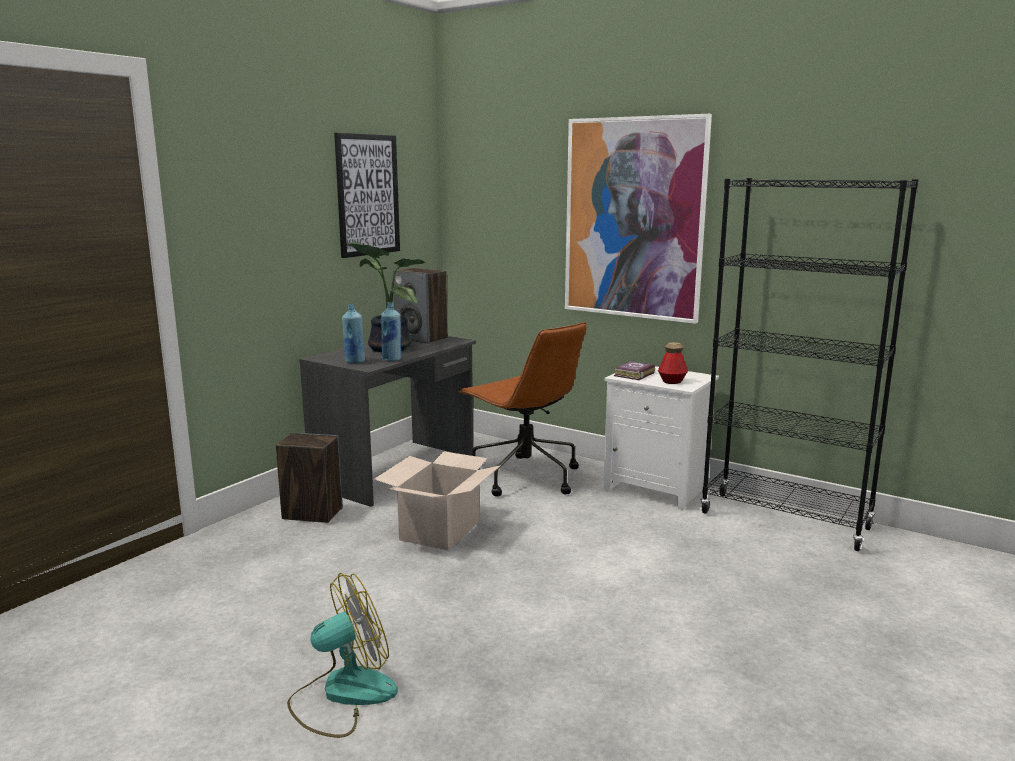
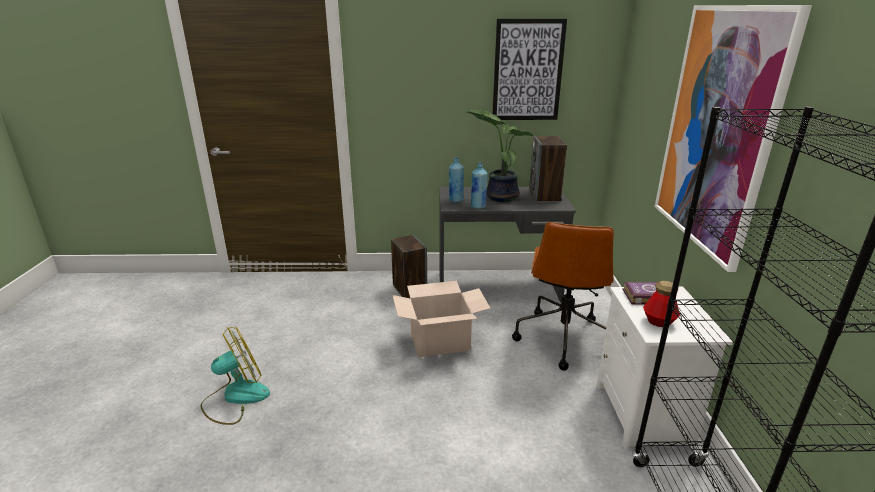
camera: 55 degrees right, 10 degrees up
fan [287,573,398,738] -> fan turned 60 degrees counterclockwise [201,327,270,425]

